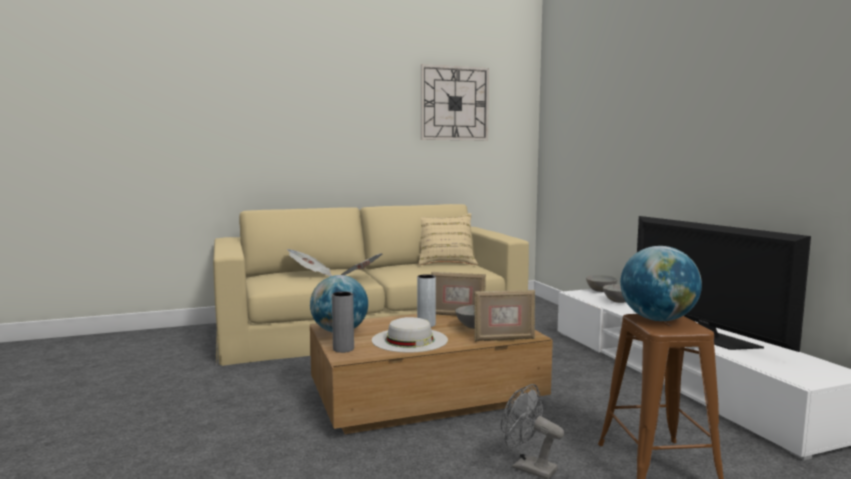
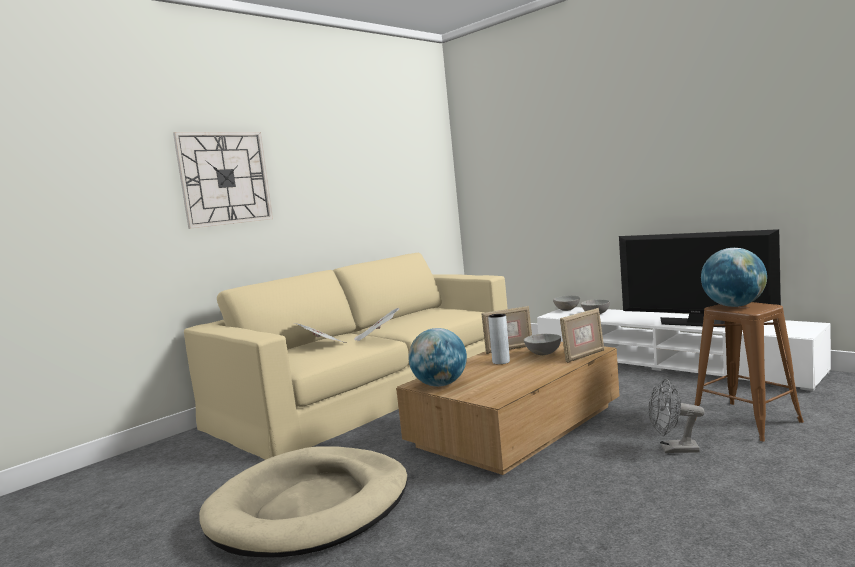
camera: 25 degrees left, 0 degrees up
grey vase [332,291,354,353] -> none
white hat [372,317,448,353] -> none
beige pillow [419,213,478,265] -> none
wall clock [421,64,489,140] -> wall clock moved to [173,132,273,229]
none -> beige dog bed [199,446,407,557]

